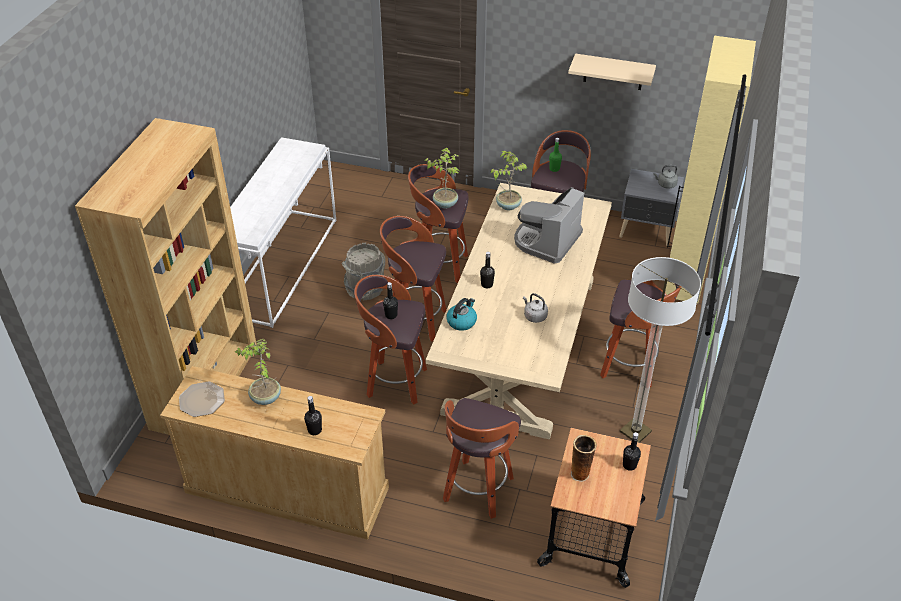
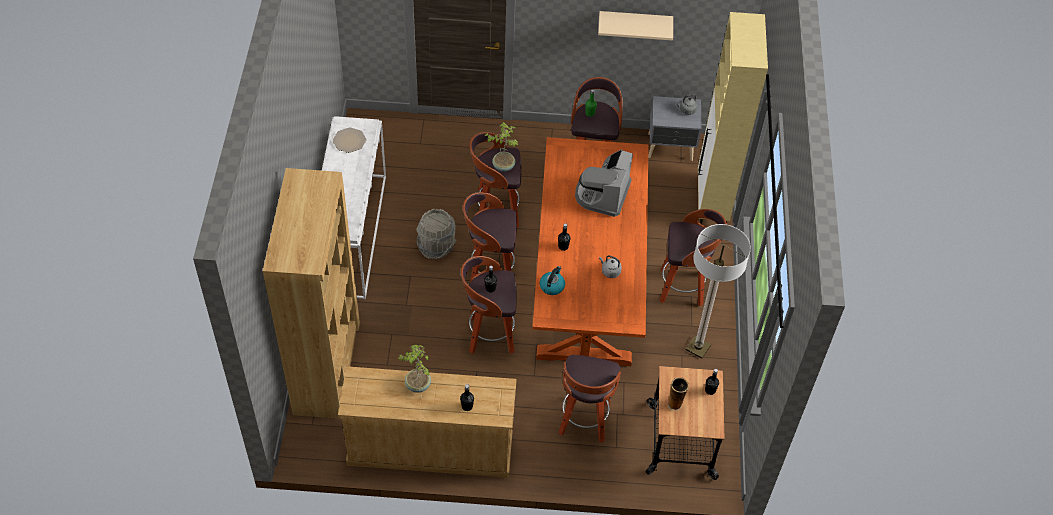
camera: 15 degrees left, 10 degrees up
plate [179,381,225,417] -> plate moved to [333,127,366,153]
beige dining table [426,183,612,440] -> orange dining table [532,137,649,366]
potted plant [490,151,527,211] -> none

